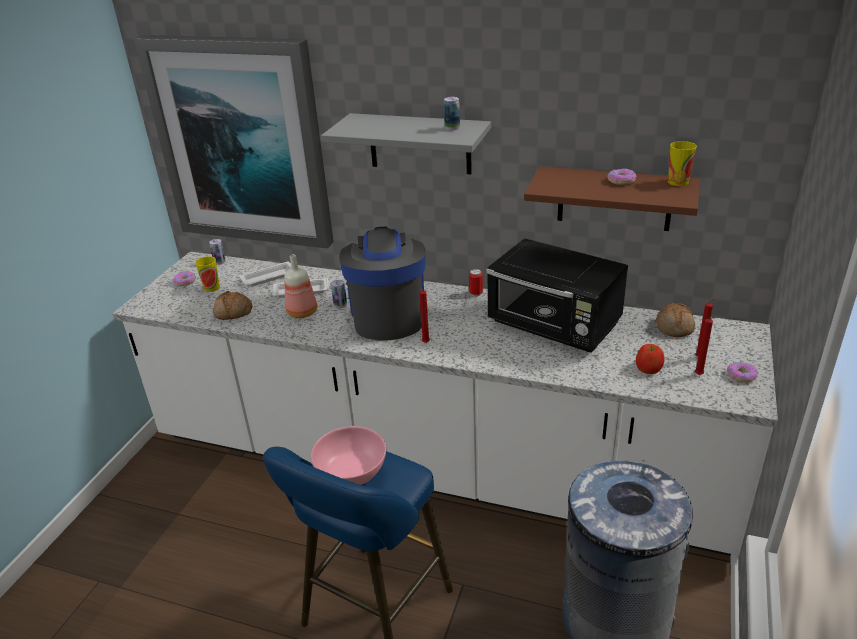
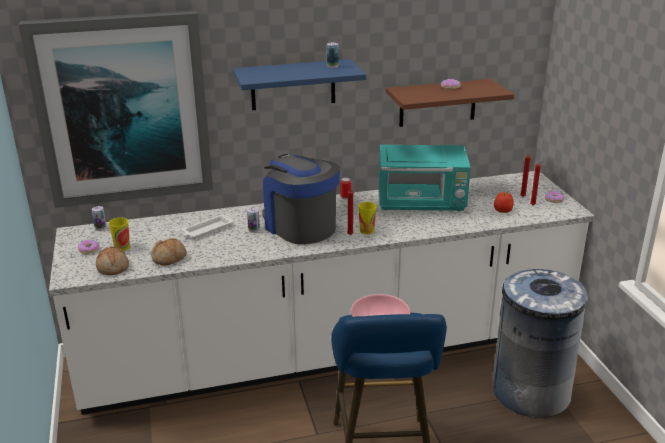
camera: 35 degrees left, 5 degrees down
white tray [239,262,291,287] -> none
bottle [284,254,317,318] -> none
grey shelf [321,113,491,174] -> blue shelf [233,59,366,110]
black microwave [486,238,628,353] -> turquoise microwave [379,145,471,211]
bread [656,303,695,337] -> bread moved to [96,246,129,275]
cup [668,141,697,186] -> cup moved to [358,202,377,234]

